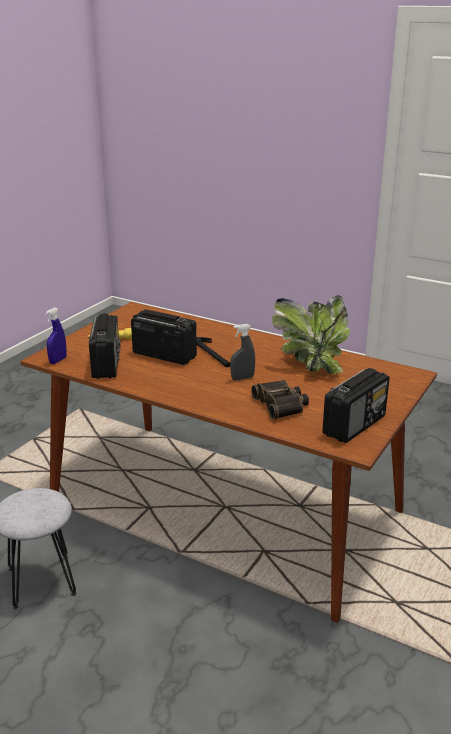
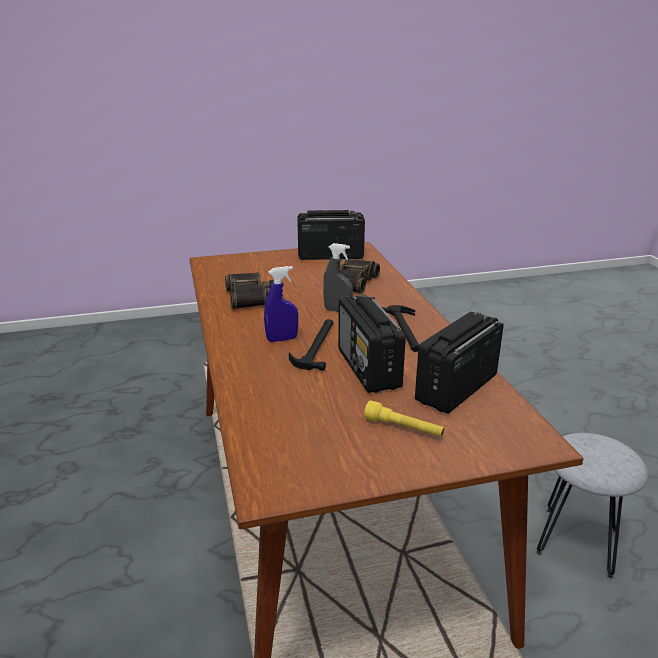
camera: 135 degrees left, 0 degrees up
blue spray bottle [45,307,67,364] -> blue spray bottle moved to [264,266,298,342]
potted plant [272,295,350,374] -> binoculars [225,272,274,309]
none -> hammer [382,305,419,352]

